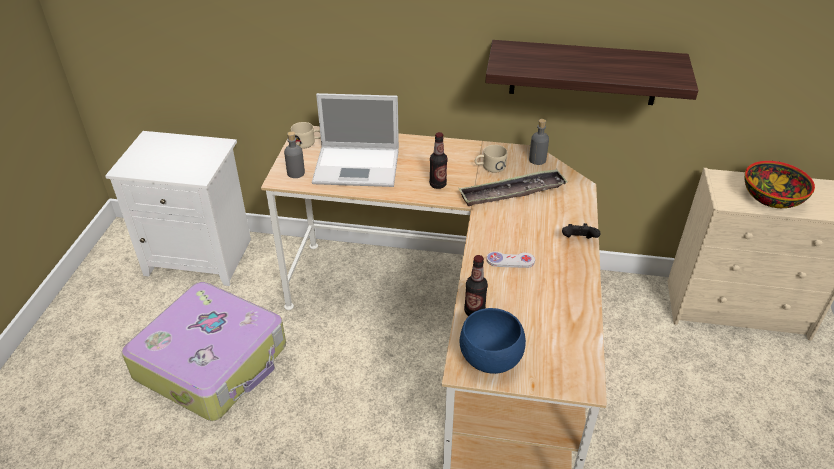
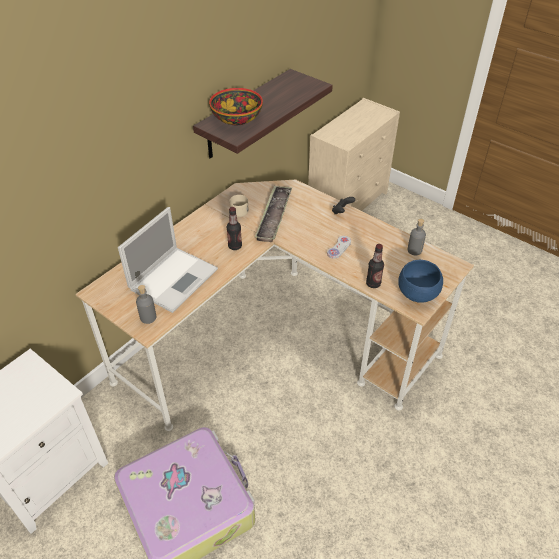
camera: 60 degrees left, 5 degrees up
beige mug [291,122,321,149] -> none
grey bottle [529,119,549,165] -> grey bottle moved to [407,219,426,255]
bowl [745,161,815,208] -> bowl moved to [209,88,263,125]

